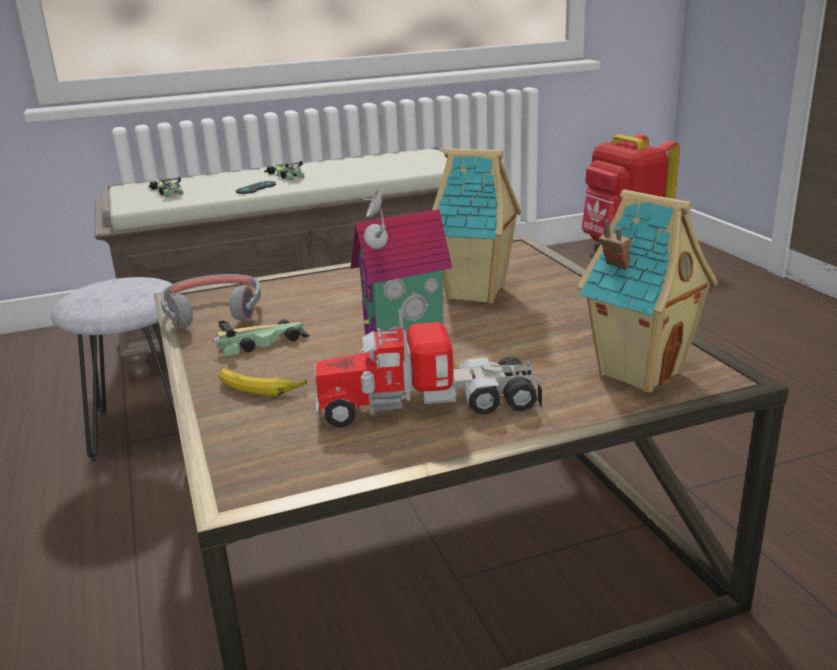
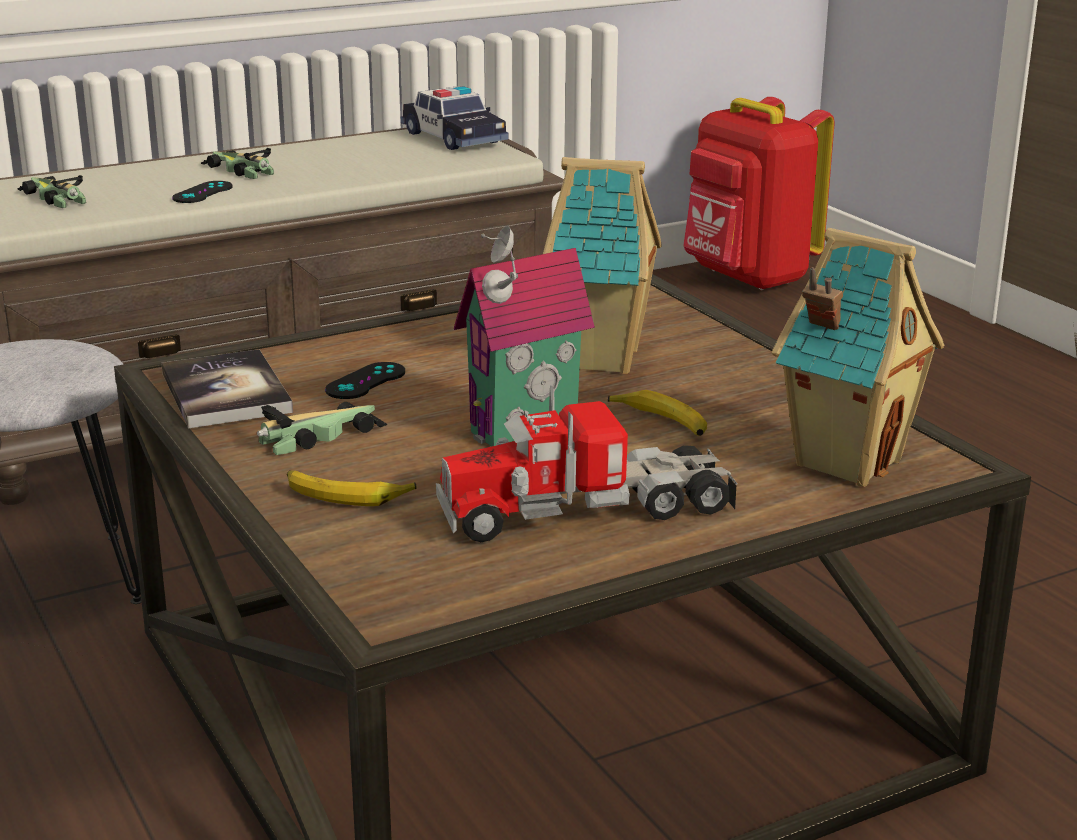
camera: 10 degrees left, 0 degrees up
grey headphones [160,274,261,330] -> book [162,349,293,428]
none -> black game controller [325,362,405,399]
none -> toy car [400,86,509,150]
none -> banana [608,390,707,436]

